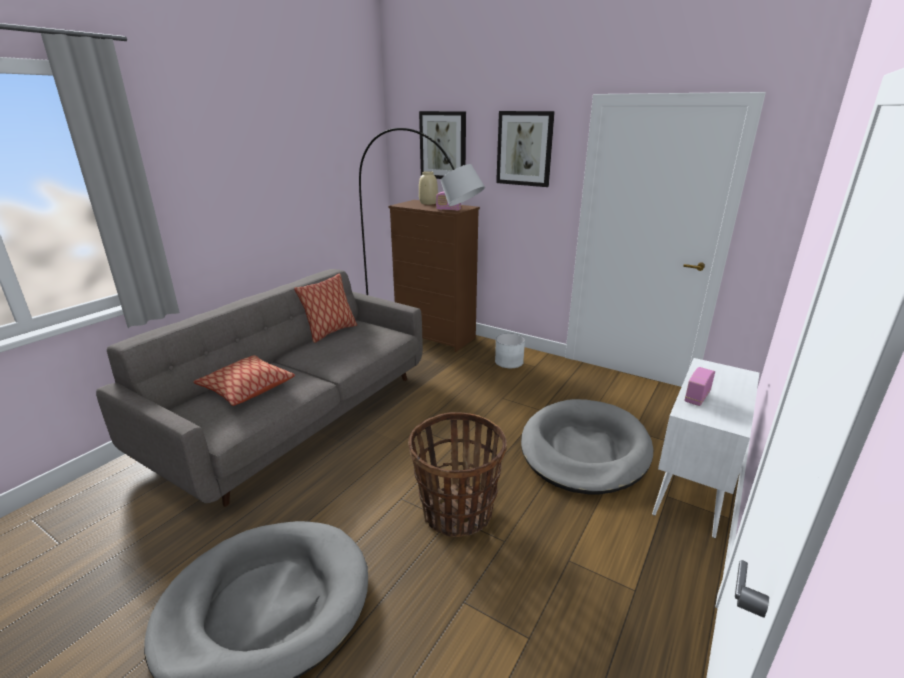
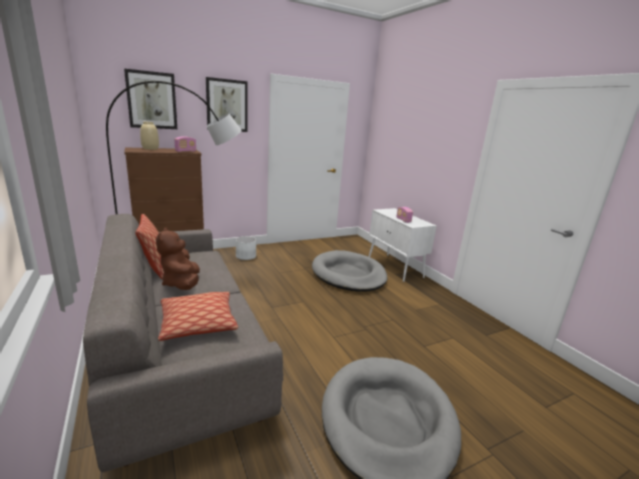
camera: 60 degrees left, 5 degrees down
basket [408,412,507,537] -> none
none -> brown plush toy [156,228,200,290]

